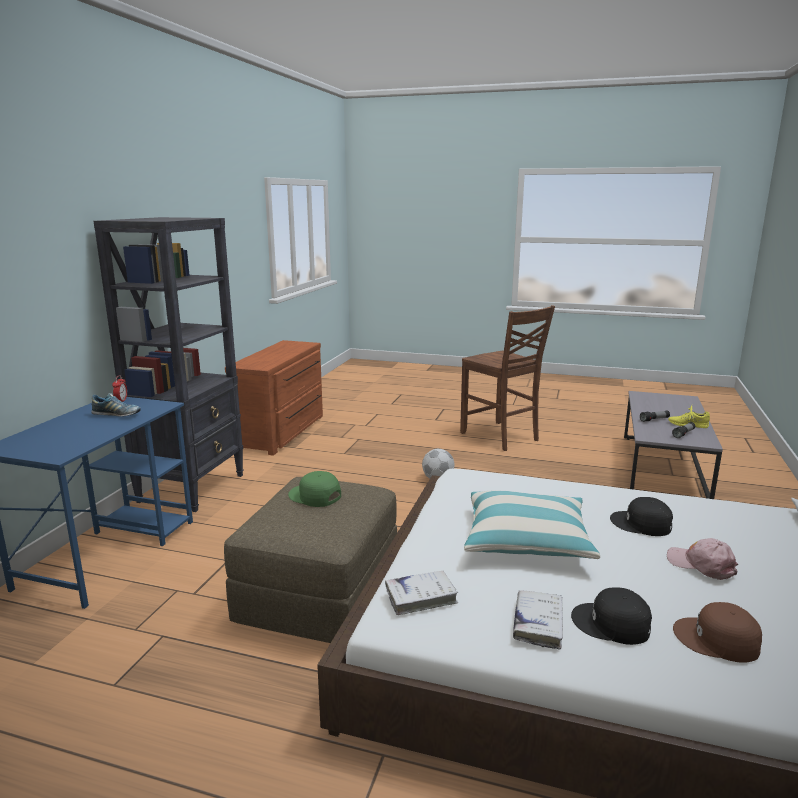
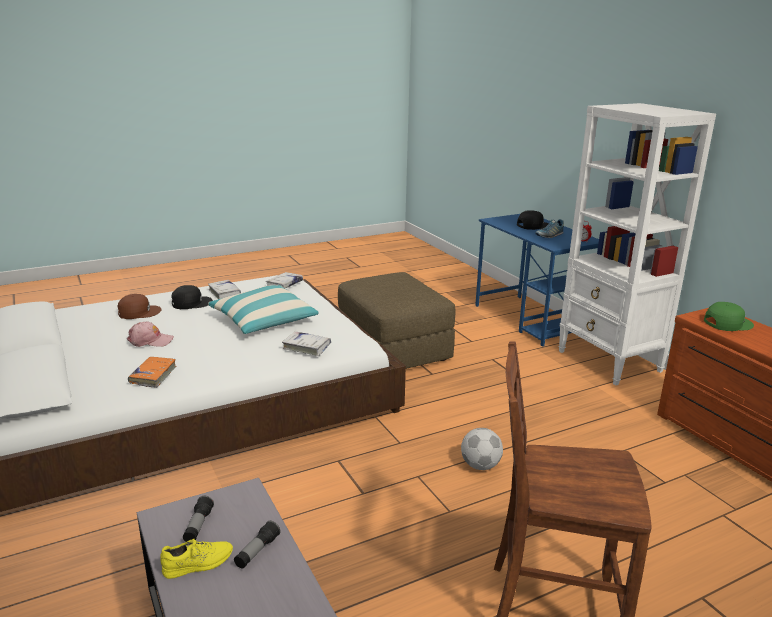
camera: 135 degrees right, 5 degrees up
black bookcase [94,217,244,512] -> white bookcase [558,103,716,385]
green cap [288,471,341,507] -> green cap moved to [704,302,754,331]
black cap [610,497,673,536] -> black cap moved to [517,210,549,230]
none -> orange book [128,357,176,388]
none -> white book [282,331,331,356]

